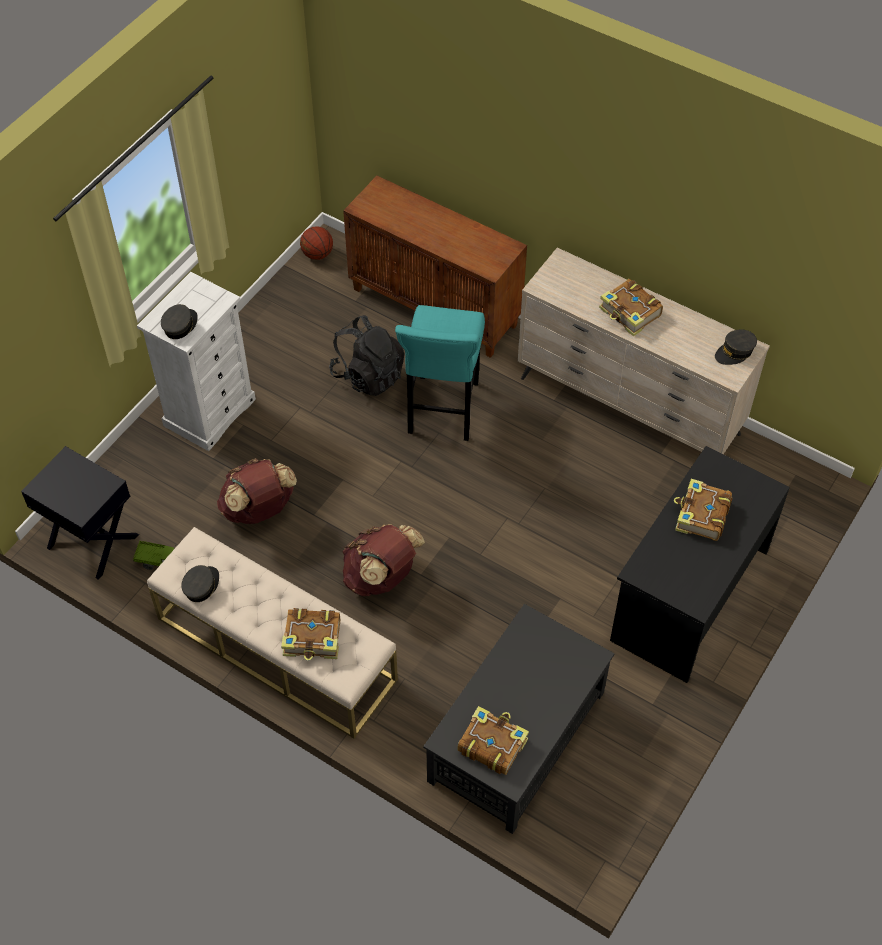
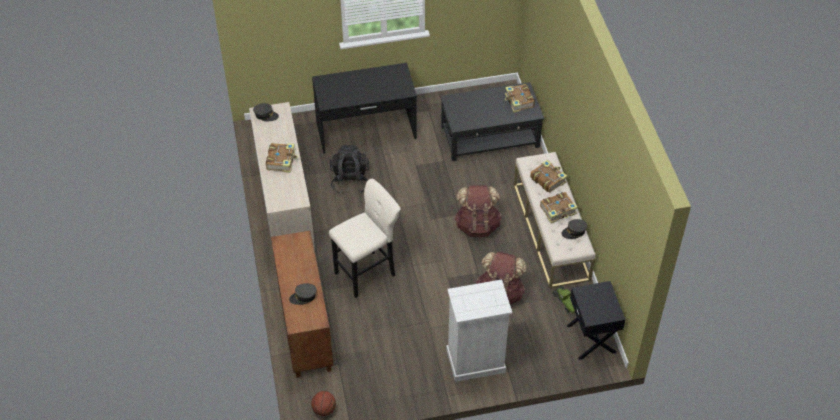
camera: 135 degrees left, 5 degrees down
grey cap [161,304,198,339] -> grey cap moved to [289,283,317,305]
black backpack [329,315,404,396] -> black backpack moved to [330,145,369,194]
turquoise stool [395,305,485,441] -> beige stool [329,179,401,298]
book [674,479,732,541] -> book moved to [540,192,578,223]

